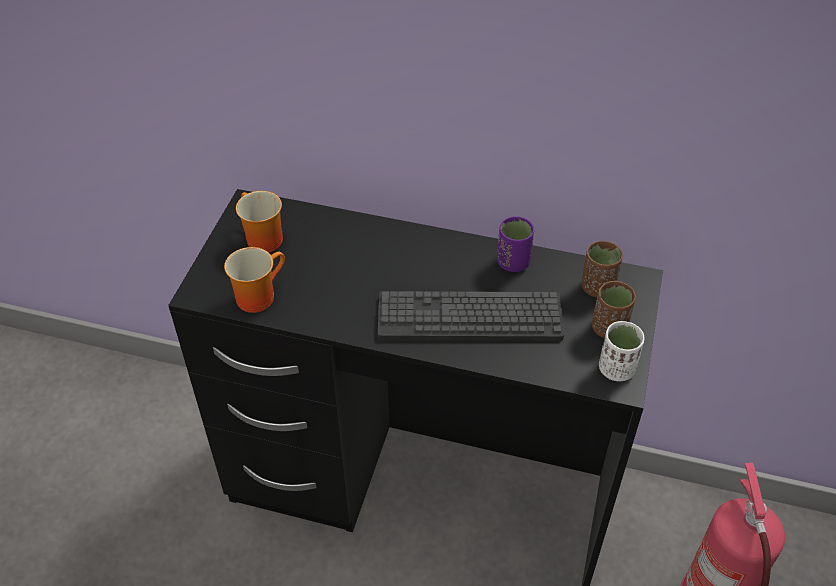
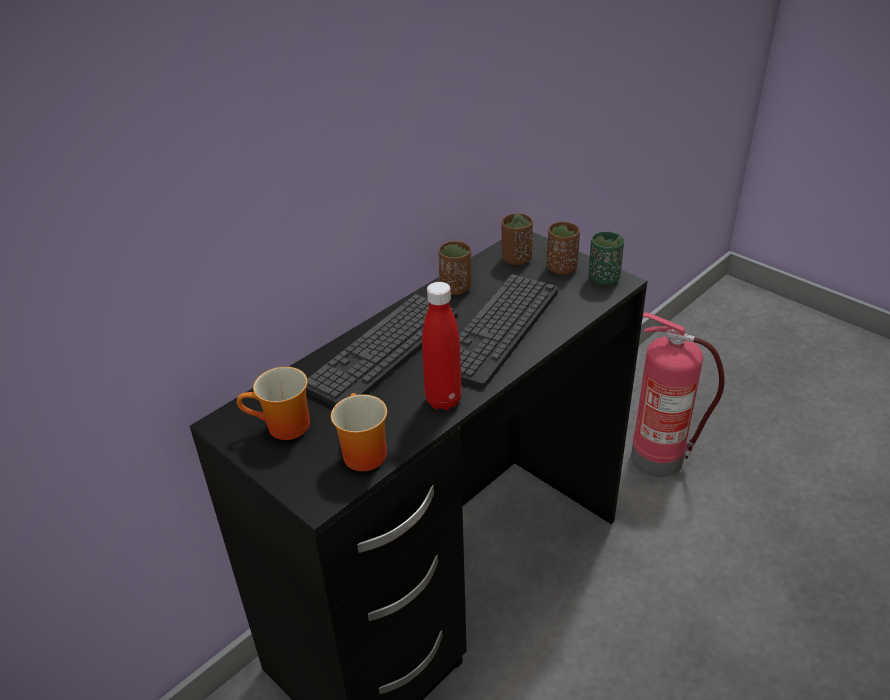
camera: 60 degrees left, 10 degrees down
purple cup [497,216,534,272] -> brown cup [438,241,471,295]
white cup [599,321,644,381] -> green cup [589,232,624,285]
none -> keyboard [306,294,458,406]
none -> red bottle [422,282,462,410]

